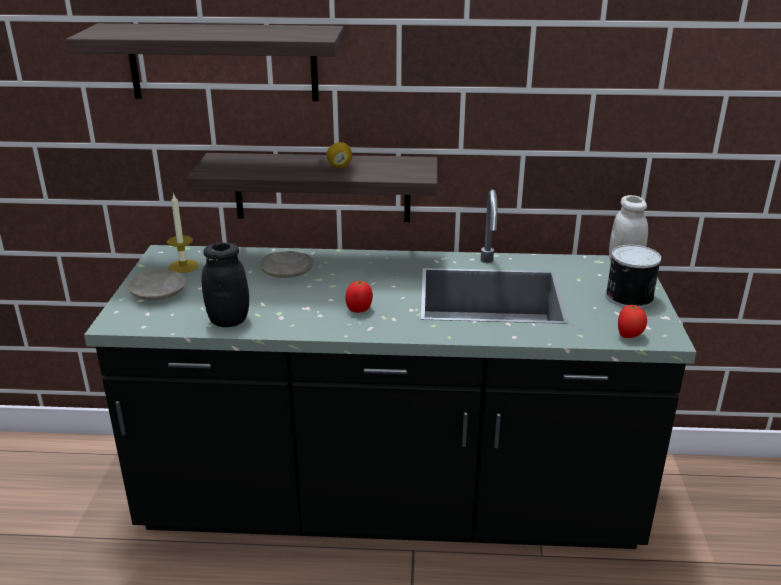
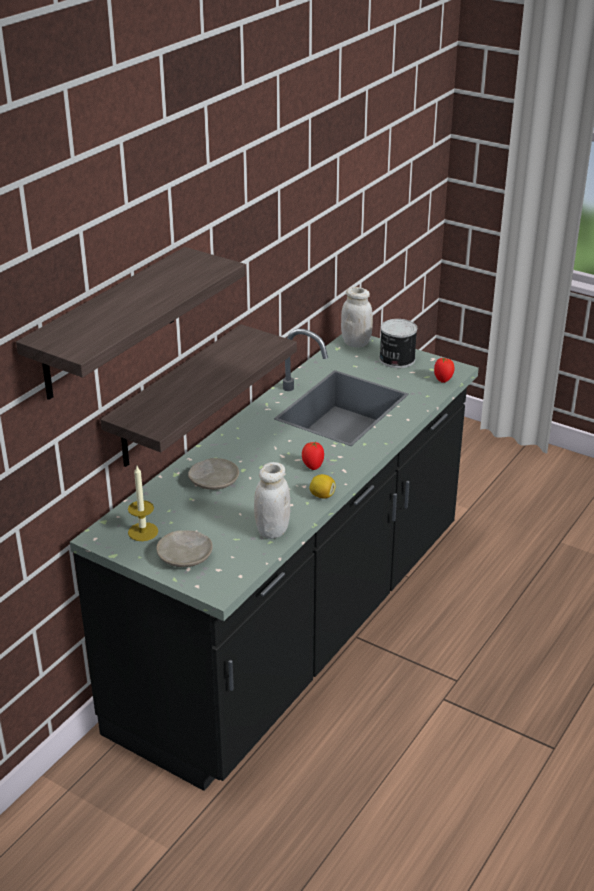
camera: 60 degrees left, 5 degrees up
black jar [202,243,249,327] -> white jar [254,462,290,539]
lemon [326,142,352,168] -> lemon moved to [310,474,336,499]

